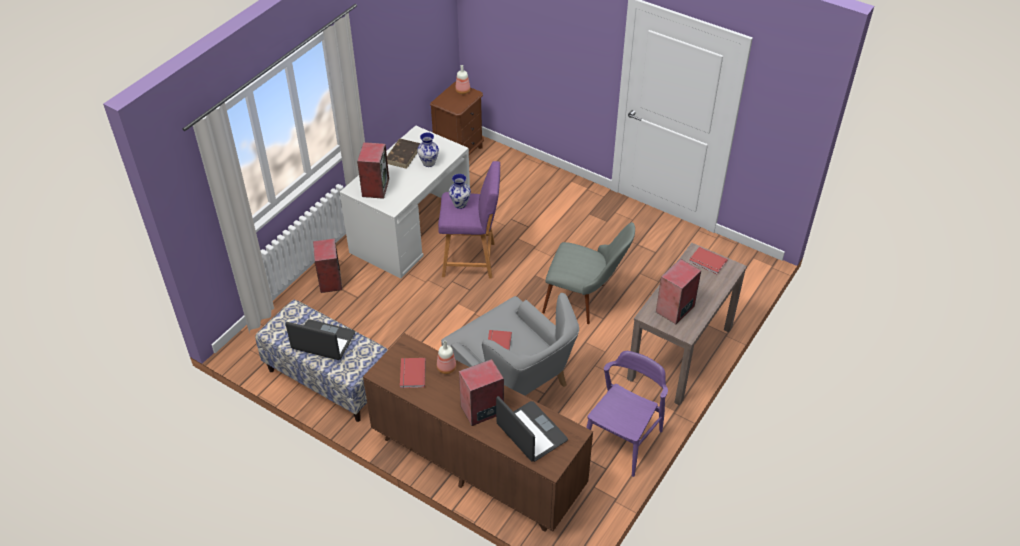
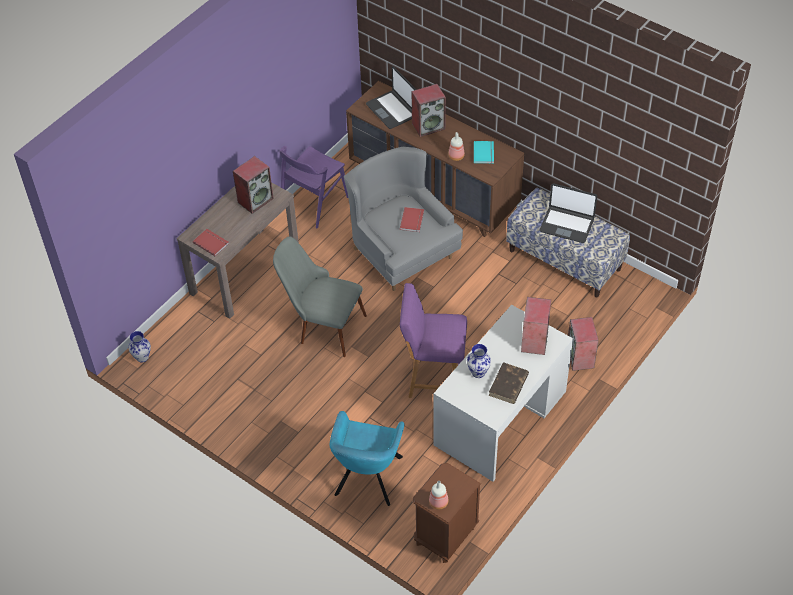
camera: 175 degrees left, 5 degrees up
red book [400,358,426,388] -> turquoise book [474,141,494,164]
vase [449,174,471,209] -> vase moved to [129,331,151,362]
none -> turquoise armchair [330,411,405,506]

